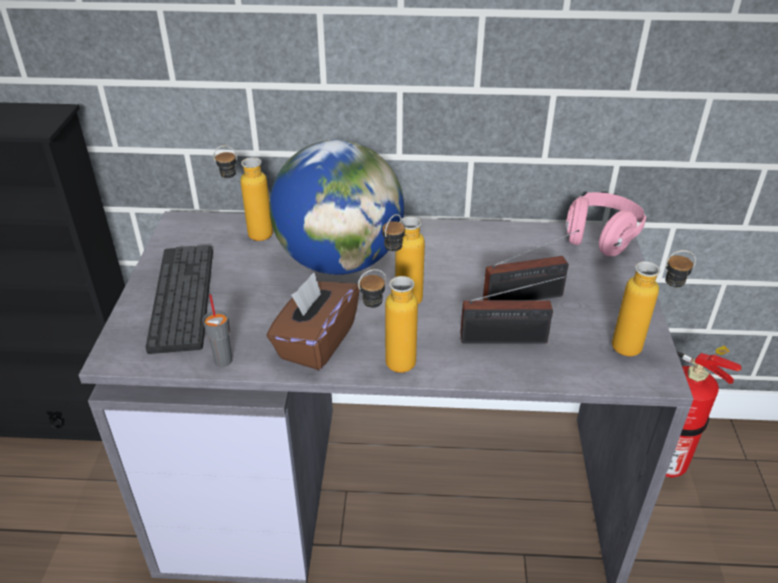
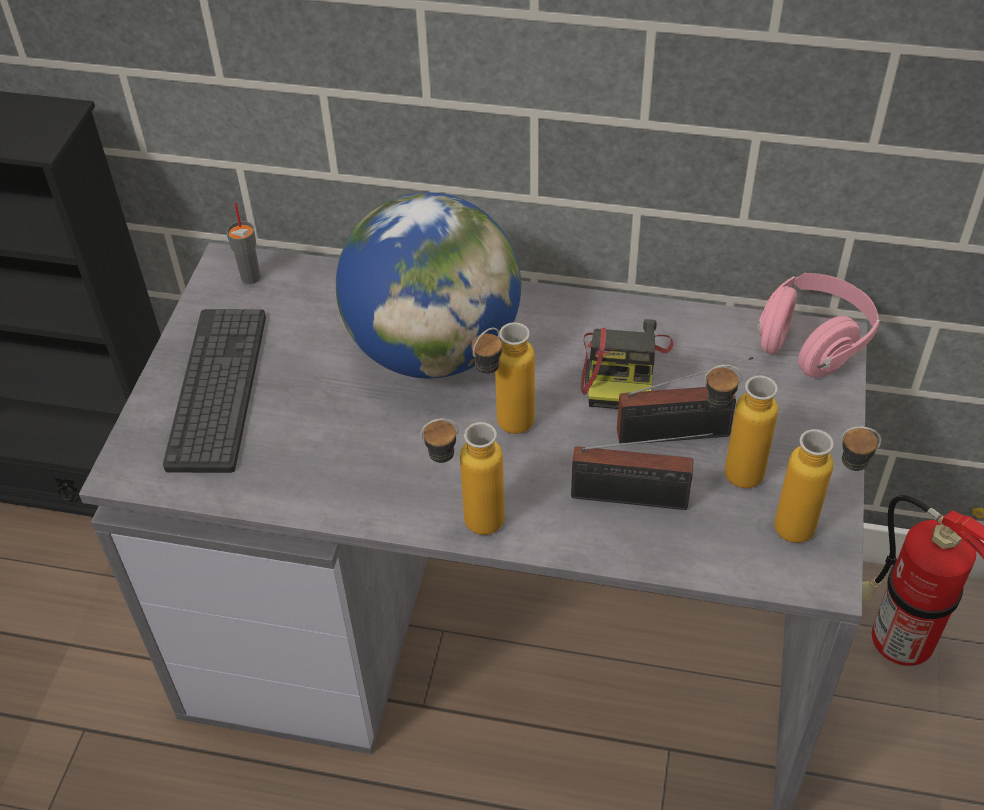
camera: 10 degrees right, 10 degrees up
grey cup [203,294,232,367] -> grey cup moved to [226,203,261,284]
bottle [213,146,273,241] -> bottle moved to [704,365,778,488]
brown tissue box [267,272,360,370] -> none
none -> camera [581,319,674,409]

